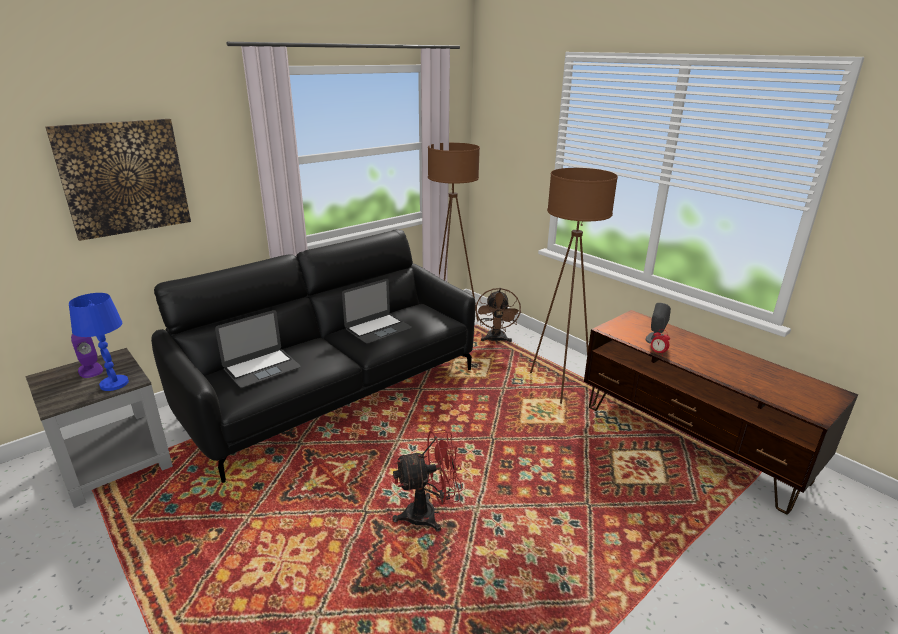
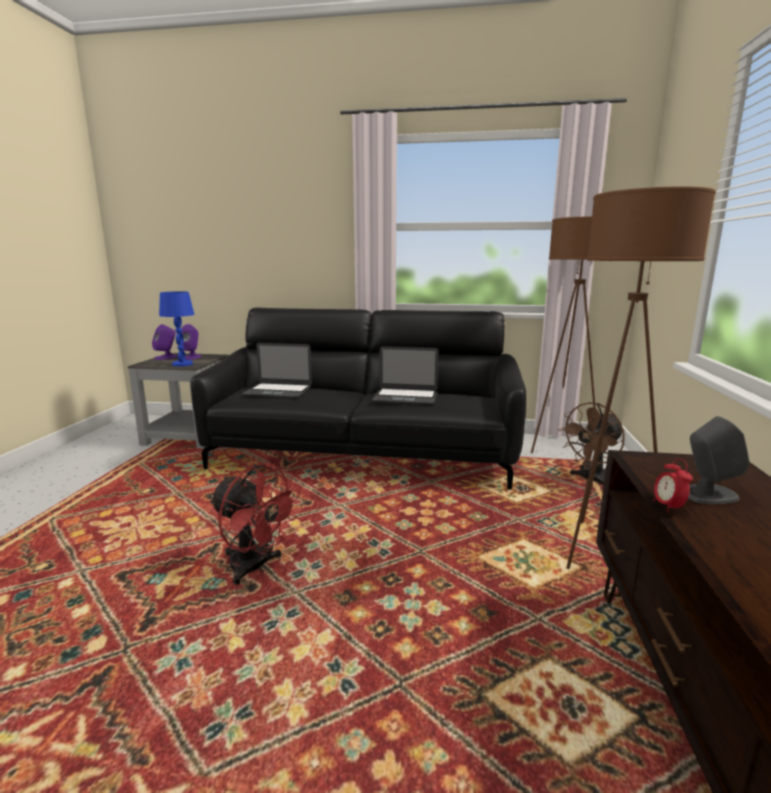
camera: 50 degrees right, 10 degrees down
picture [45,119,191,241] -> none
none -> purple speaker [152,324,178,360]

